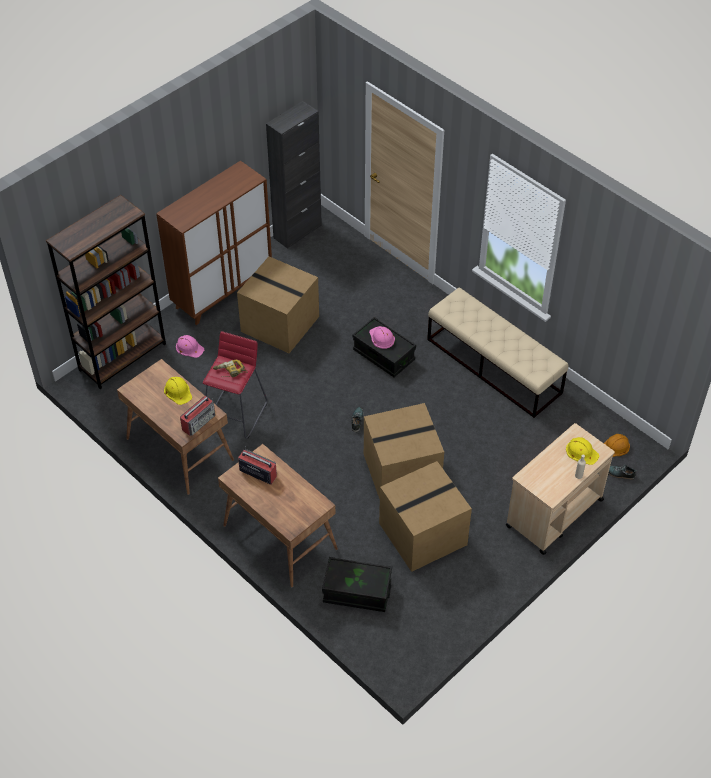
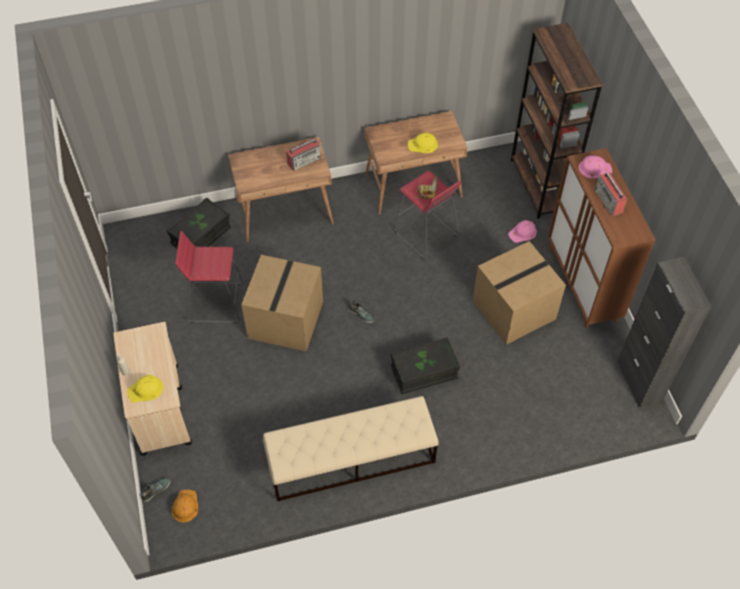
camera: 120 degrees right, 5 degrees up
radio [180,396,215,436] -> radio moved to [595,172,628,216]
pink hard hat [369,326,395,349] -> pink hard hat moved to [579,155,612,179]
cardboard box [379,461,472,572] -> red stool [175,231,244,323]

